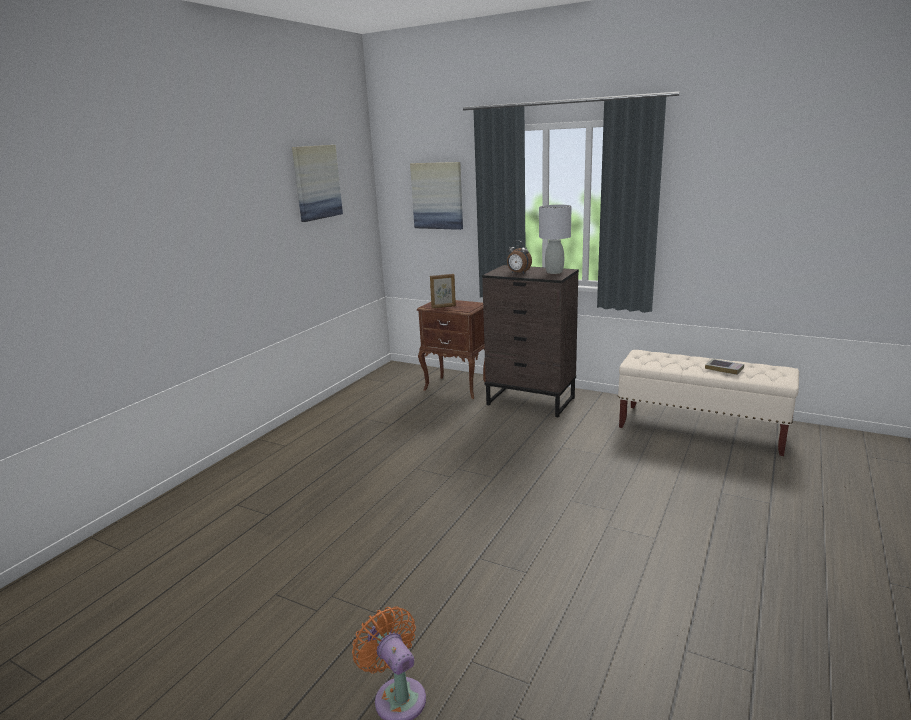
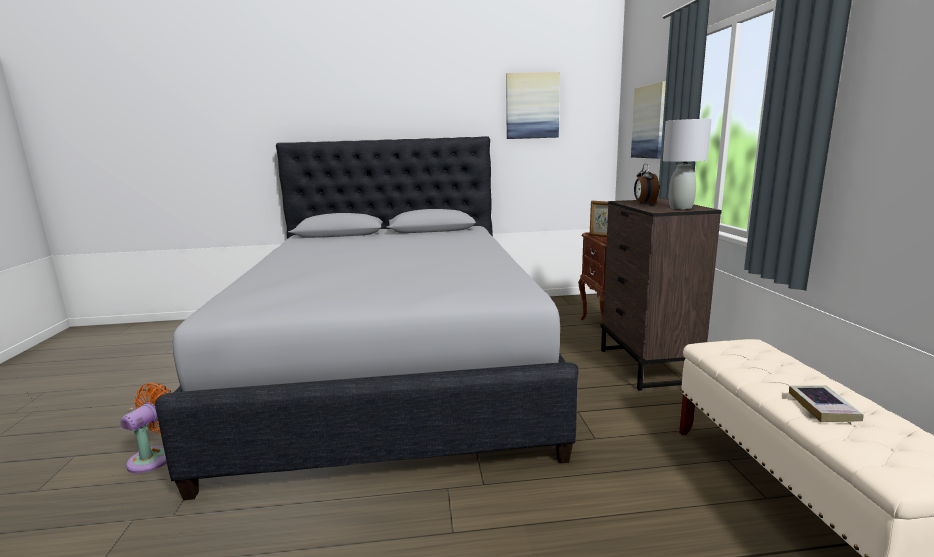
camera: 55 degrees right, 5 degrees down
none -> grey bed [155,136,578,500]

